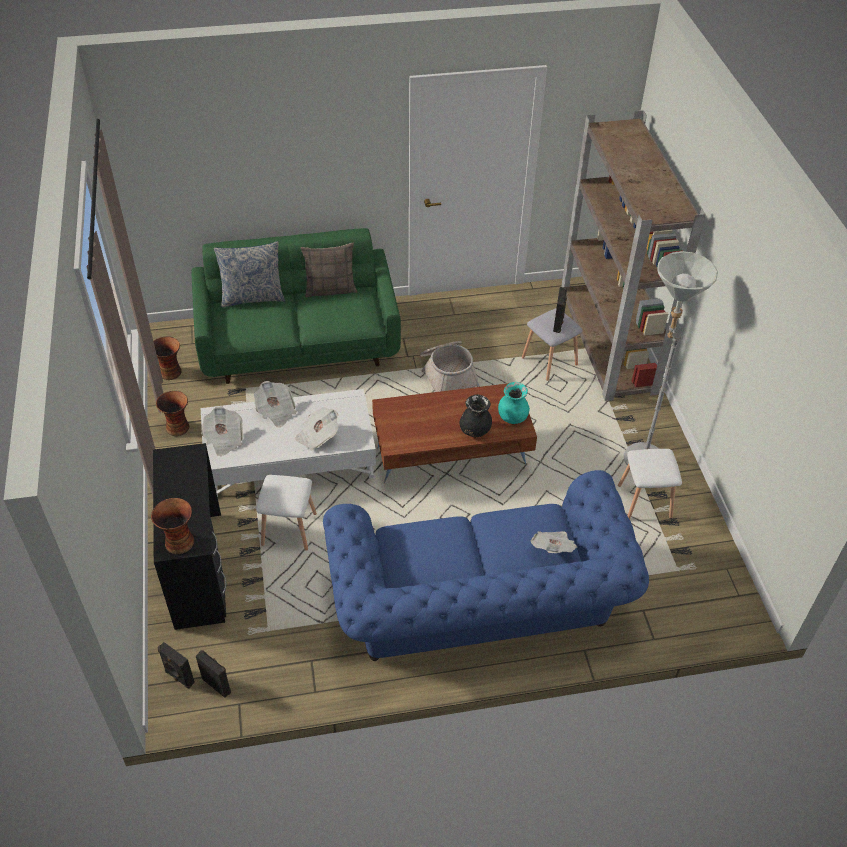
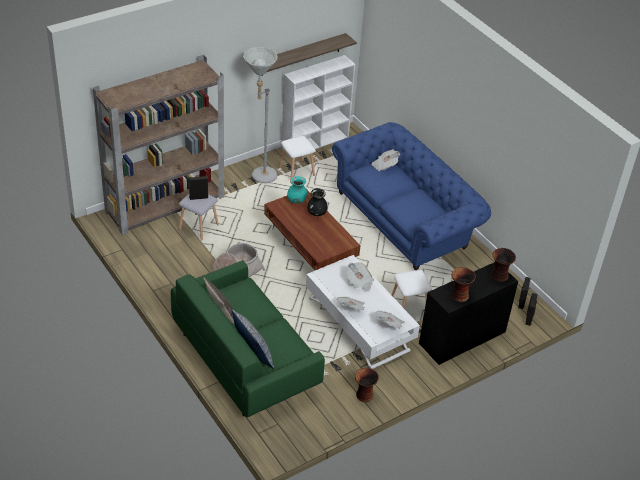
camera: 115 degrees left, 5 degrees down
vase [154,337,182,380] -> vase moved to [451,267,476,302]
none -> shelf [262,33,357,76]
none -> white bookcase [281,55,356,158]

